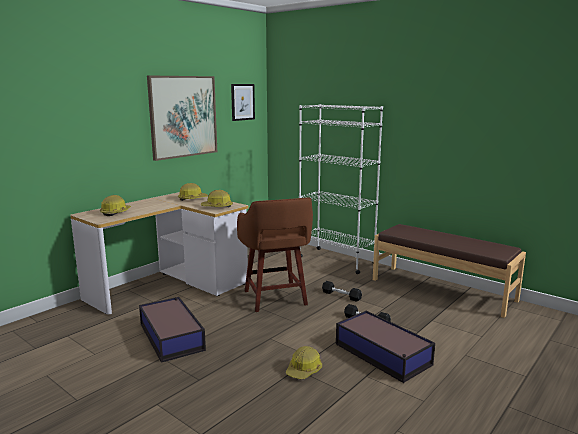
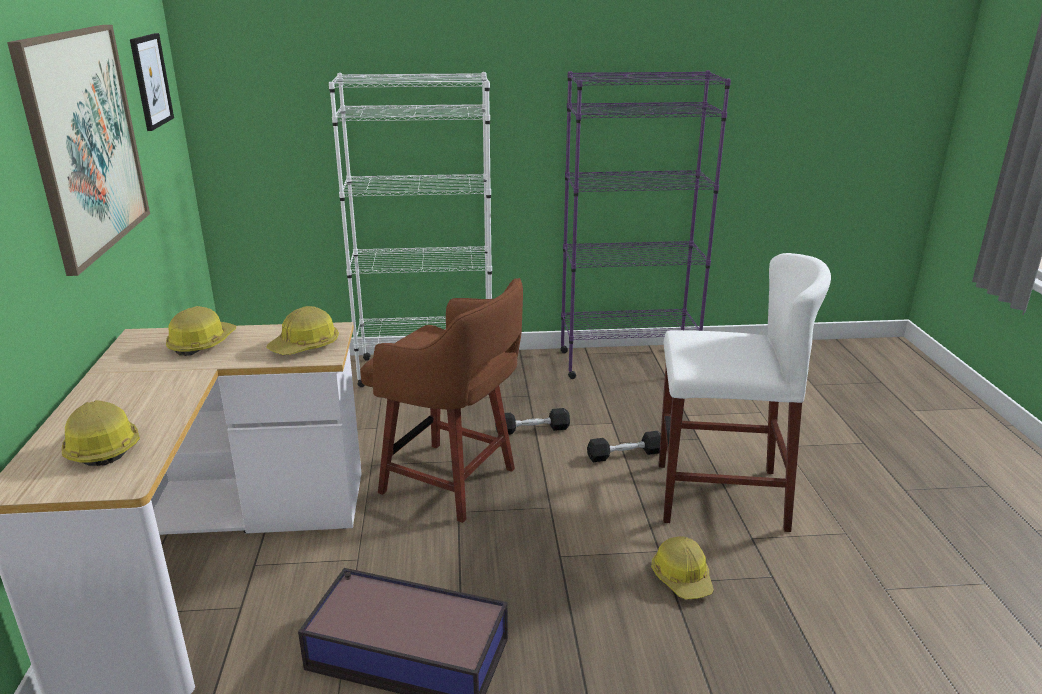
camera: 45 degrees left, 10 degrees up
storage box [336,311,435,383] -> white stool [659,253,831,532]
brown bench [373,224,526,318] -> purple bookcase [561,70,731,379]

